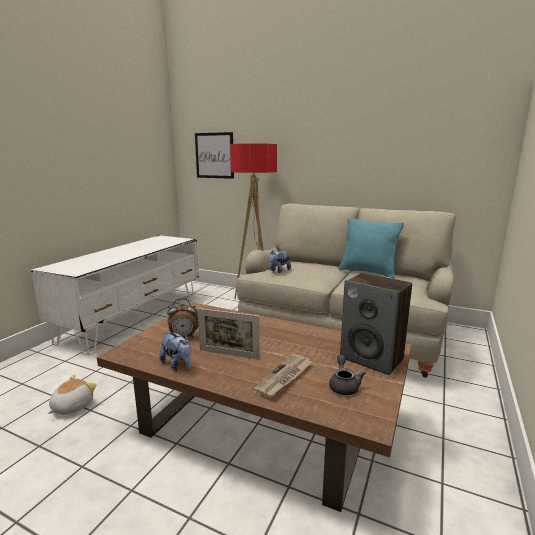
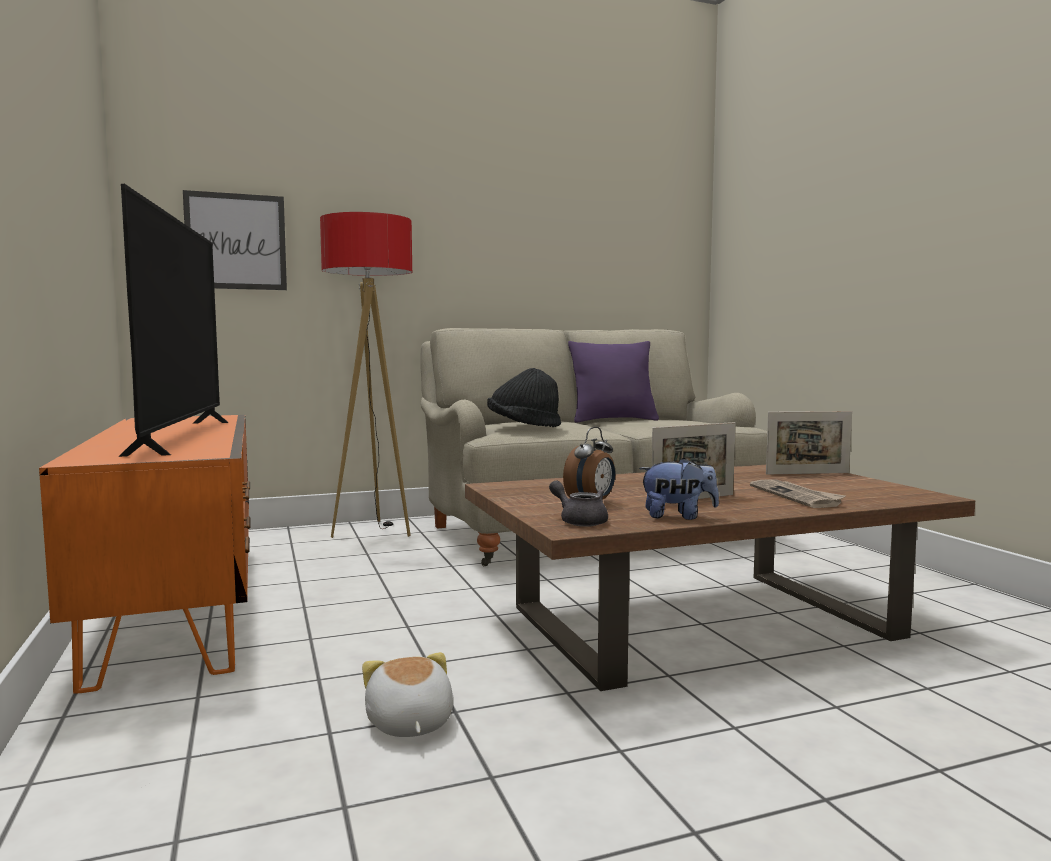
camera: 45 degrees left, 10 degrees down
white tv stand [31,235,199,355] -> orange tv stand [39,415,250,694]
plush toy [268,250,291,273] -> black hat [487,368,561,427]
grey teapot [329,354,365,395] -> grey teapot moved to [549,481,608,527]
turquoise pillow [338,218,404,278] -> purple pillow [568,341,659,423]
speaker [340,273,412,375] -> picture frame [766,411,852,475]
none -> television [118,184,229,457]

